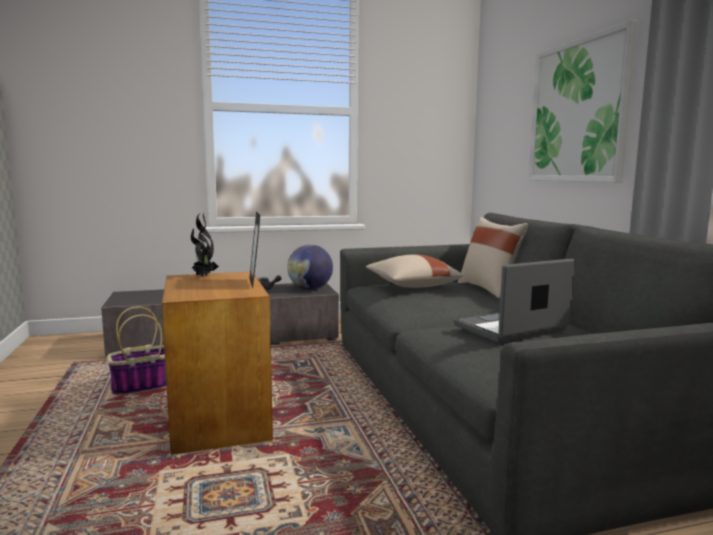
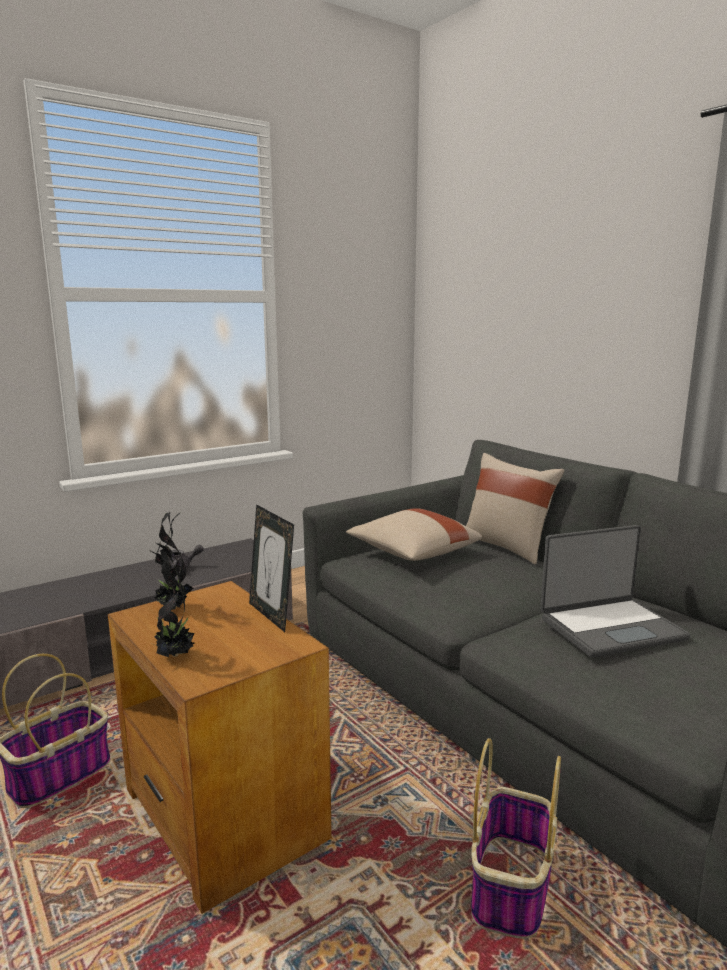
camera: 20 degrees left, 5 degrees up
globe [287,245,333,290] -> none
laptop [454,259,575,342] -> laptop turned 150 degrees counterclockwise [540,525,690,658]
picture [529,20,638,182] -> none
none -> potted plant [149,543,195,657]
none -> basket [471,738,561,939]

